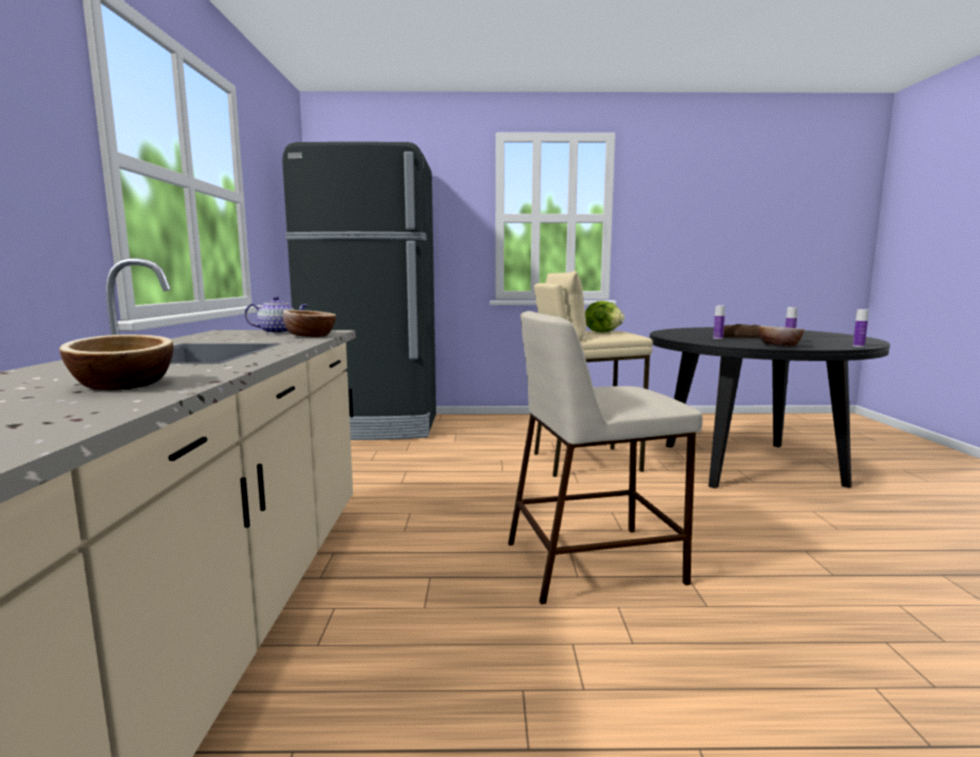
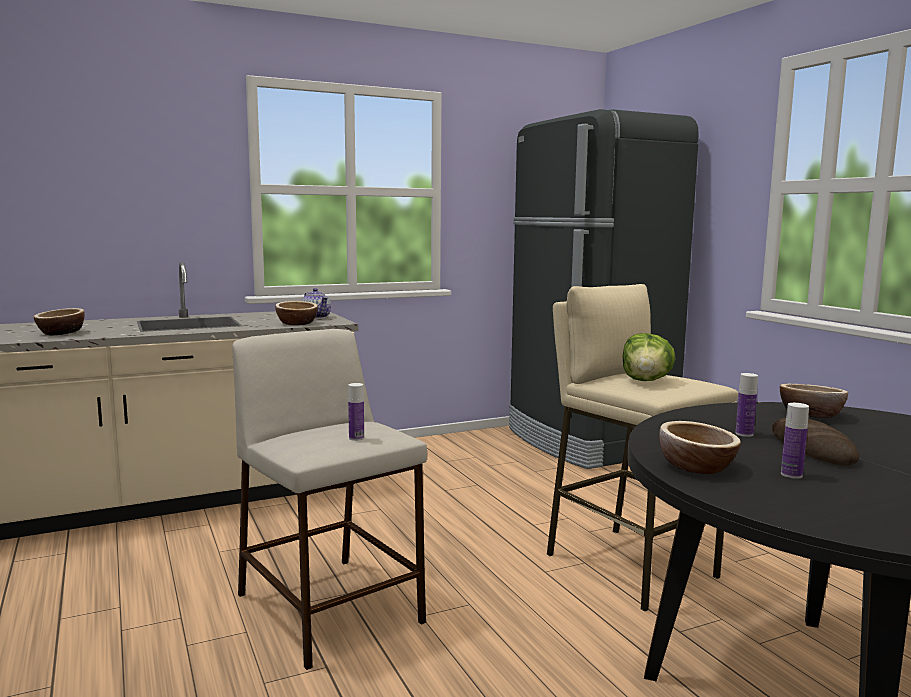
camera: 65 degrees right, 0 degrees up
bottle [853,309,869,347] -> bottle moved to [348,383,364,441]
none -> bowl [780,384,848,418]

